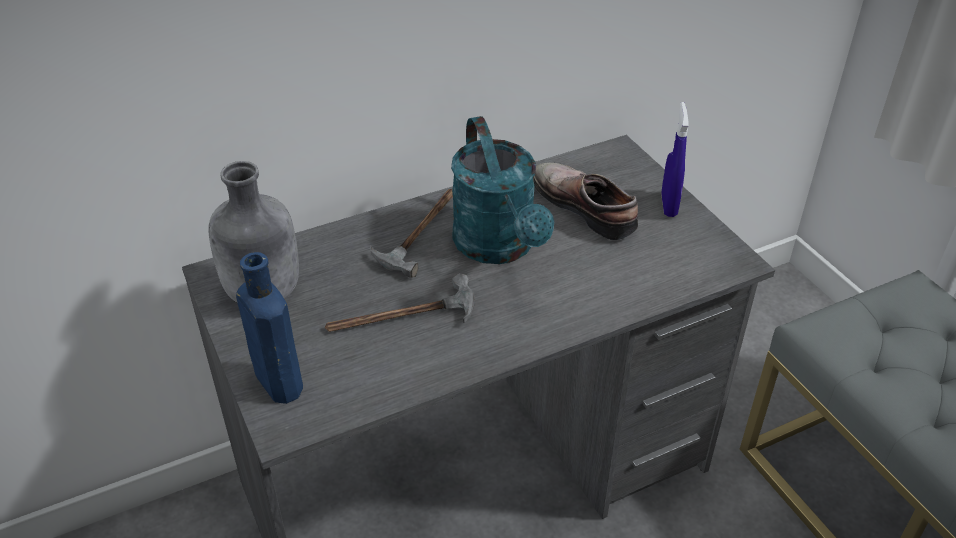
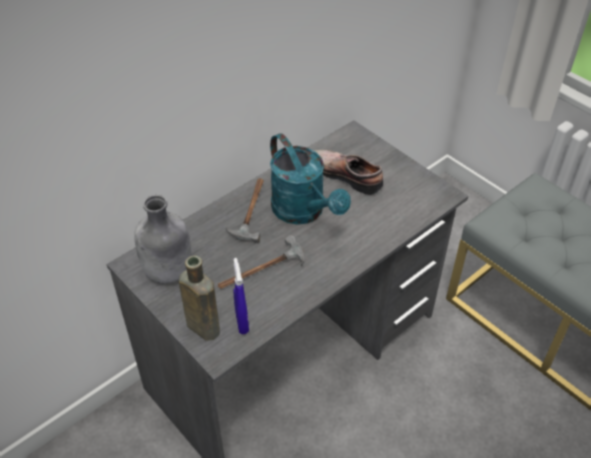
camera: 15 degrees left, 5 degrees up
blue bottle [236,252,303,404] -> brown bottle [179,256,220,341]
blue spray bottle [662,102,689,217] -> blue spray bottle moved to [233,258,249,334]

